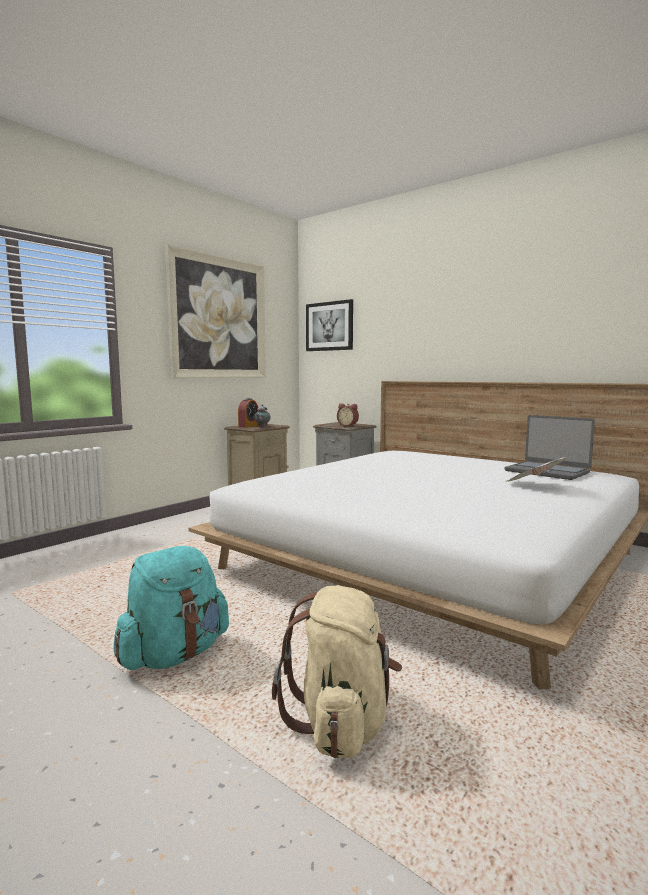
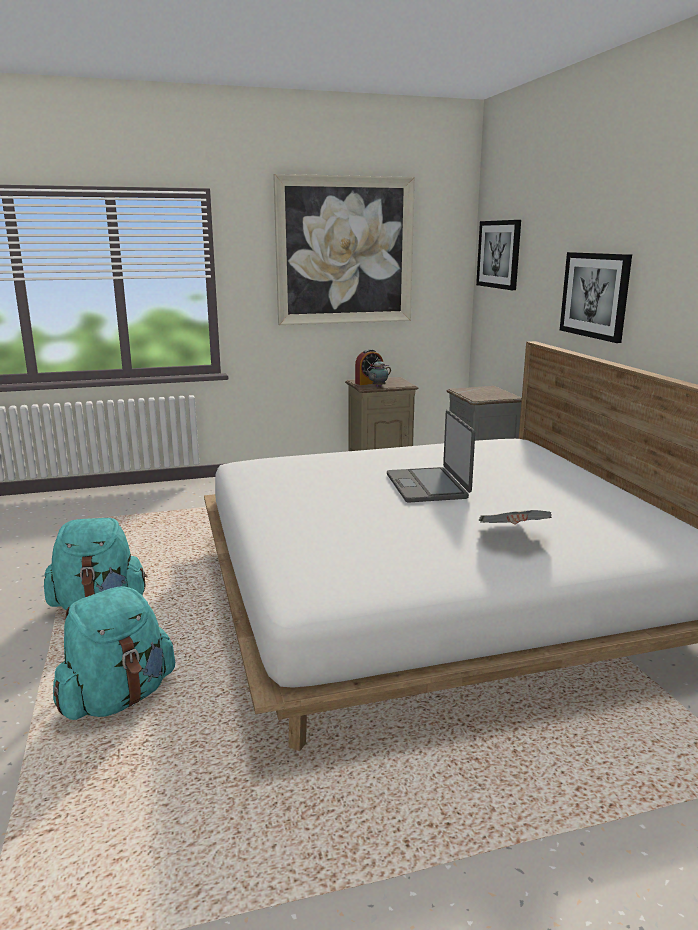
camera: 35 degrees right, 10 degrees up
beige backpack [272,586,402,758] -> turquoise backpack [53,586,175,720]
alarm clock [337,403,359,426] -> none
laptop [505,415,595,480] -> laptop moved to [387,410,475,503]
none -> picture [560,252,632,343]

